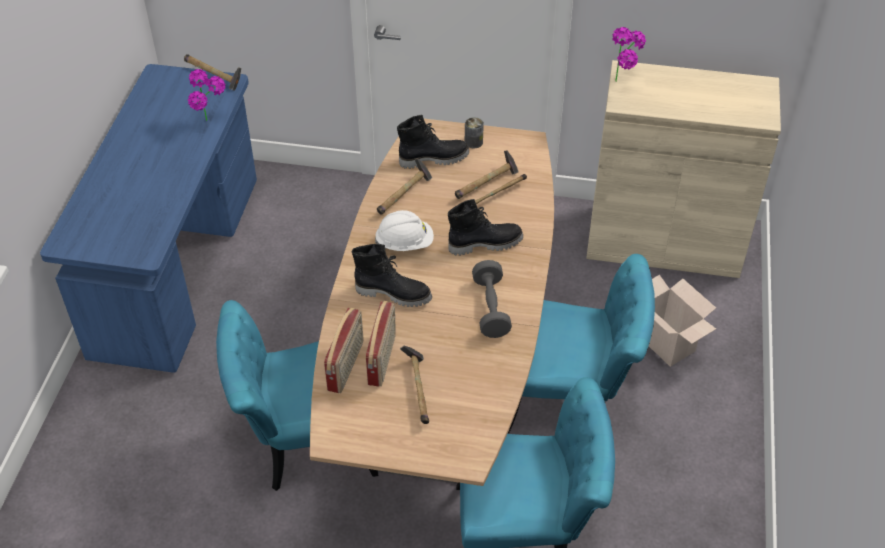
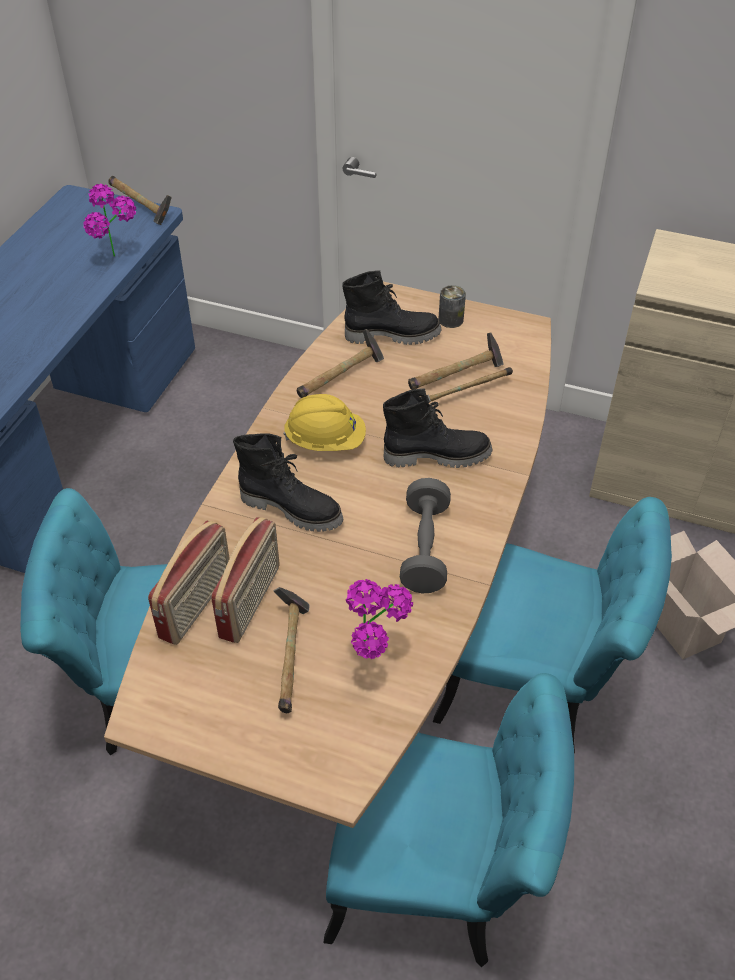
camera: 10 degrees right, 0 degrees up
white hard hat [375,210,434,251] -> yellow hard hat [283,394,366,451]
potted plant [612,27,646,82] -> potted plant moved to [346,579,413,659]

